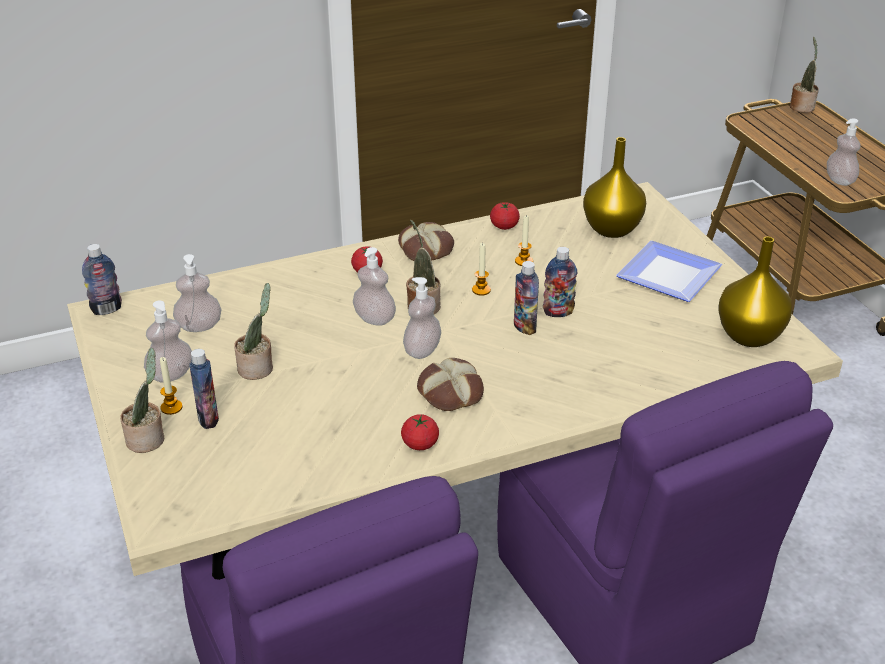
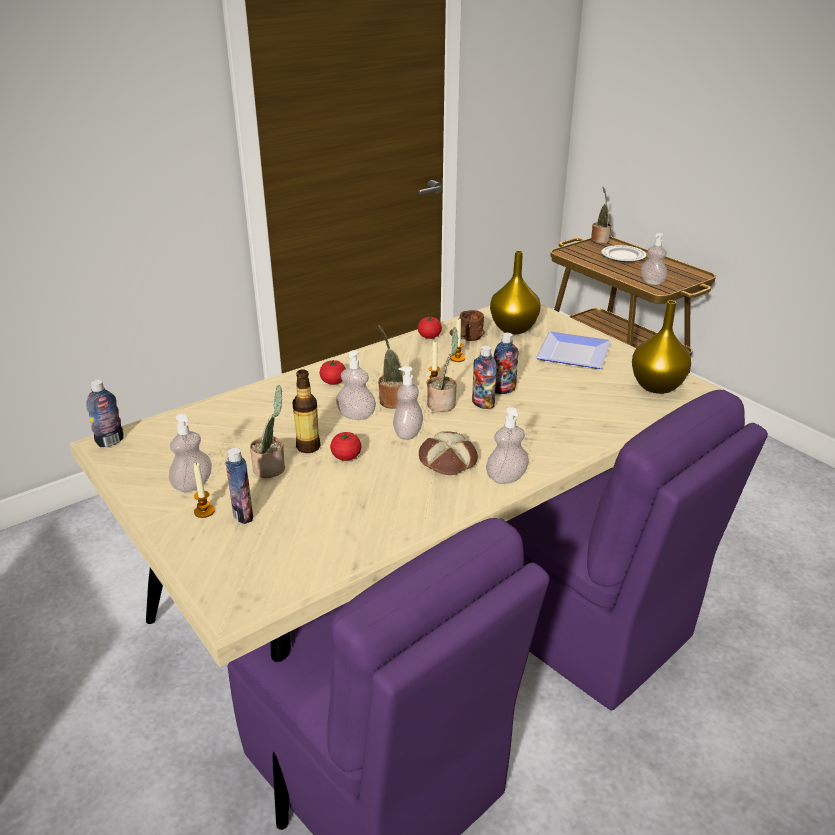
camera: 15 degrees left, 5 degrees down
potted plant [120,348,164,453] -> potted plant moved to [427,327,458,412]
soap dispenser [173,254,221,332] -> soap dispenser moved to [486,407,529,484]
bread [398,222,454,261] -> none
tomato [401,414,439,450] -> tomato moved to [330,432,362,461]
none -> bottle [293,369,321,453]
none -> brown mug [450,310,485,341]
none -> plate [601,245,646,262]

